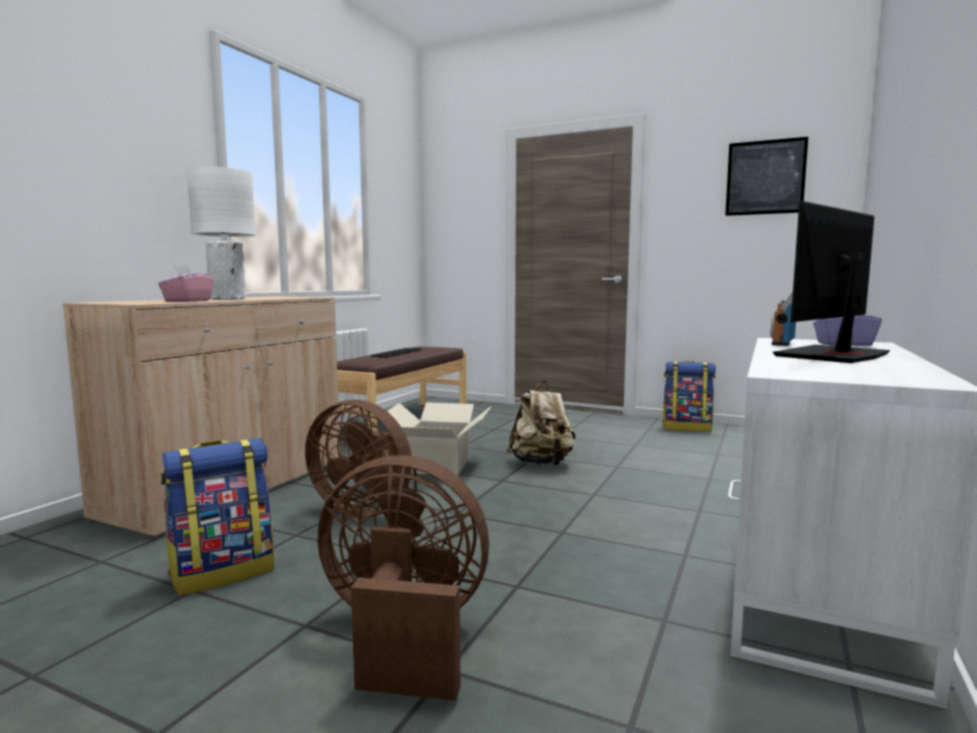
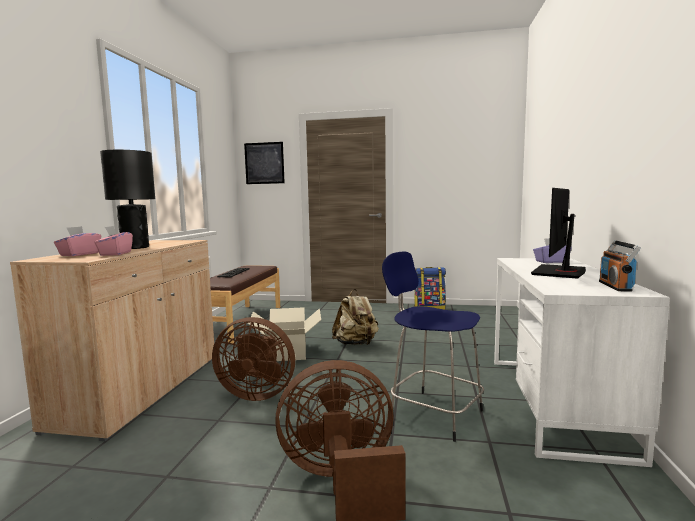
camera: 15 degrees left, 0 degrees up
backpack [161,438,274,596] -> none
white table lamp [187,167,255,300] -> black table lamp [100,150,155,249]
picture [725,137,808,216] -> picture moved to [244,142,285,184]
radio [771,291,796,346] -> radio moved to [599,240,641,292]
none -> pink tissue box [54,226,101,256]
none -> blue stool [382,251,484,442]

